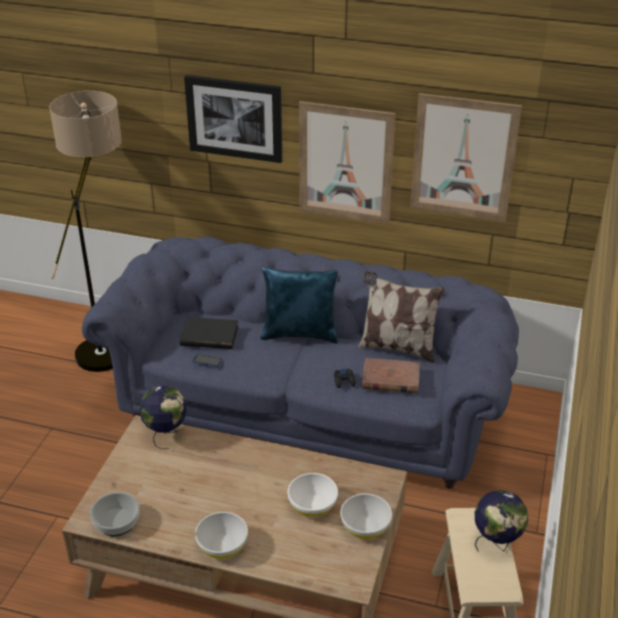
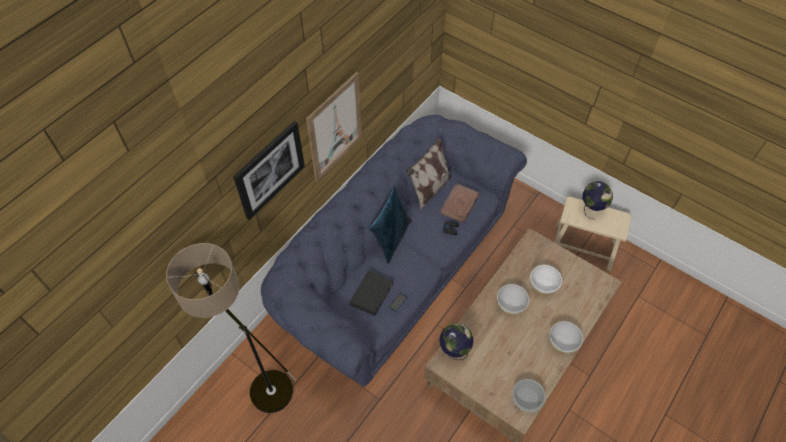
camera: 70 degrees left, 20 degrees up
white bowl [340,494,392,539] -> white bowl moved to [497,284,529,314]
picture [410,93,522,222] -> none

